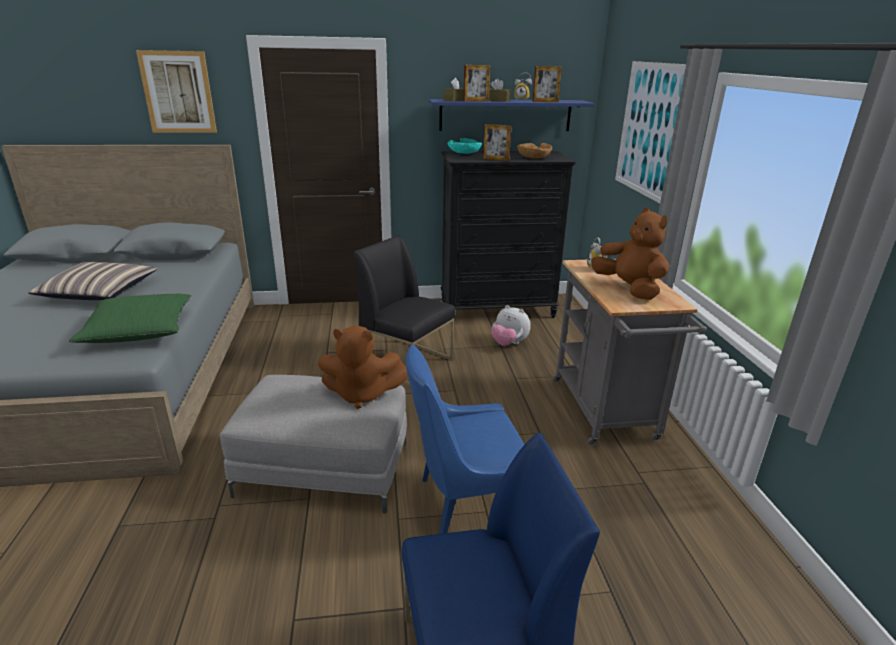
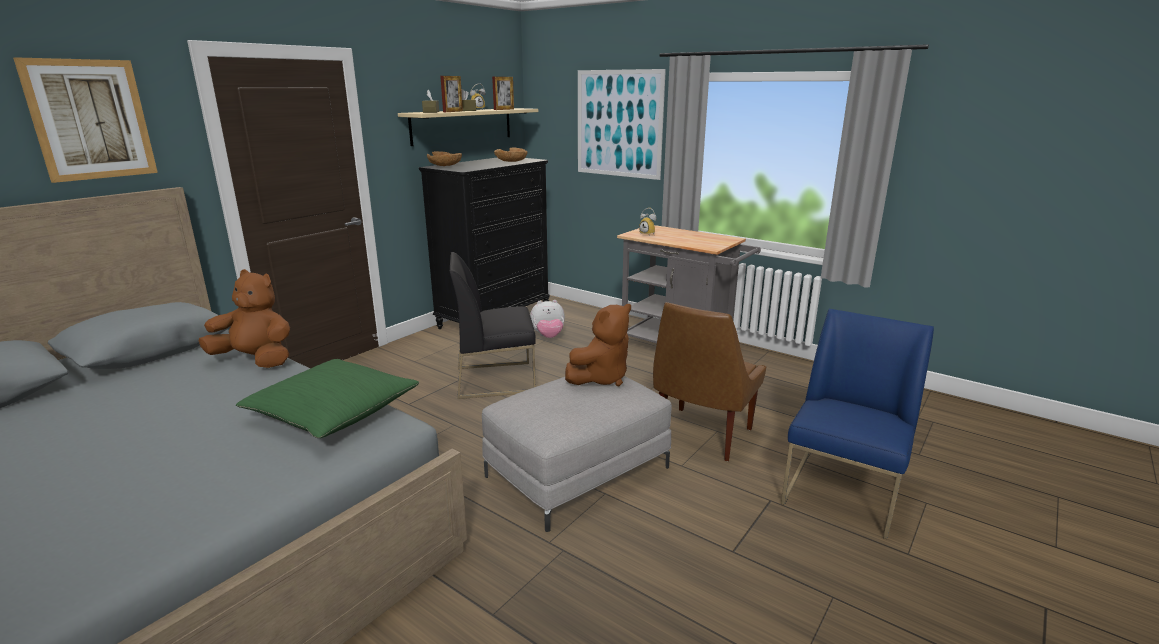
camera: 45 degrees left, 5 degrees down
pillow [28,262,157,300] -> none
blue chair [405,344,524,534] -> brown chair [653,302,766,461]
blue shelf [428,99,594,131] -> beige shelf [398,108,538,146]
turquoise bowl [447,138,482,154] -> brown bowl [427,151,462,166]
picture frame [483,124,511,161] -> none
brown plush toy [592,208,669,300] -> brown plush toy moved to [198,269,290,368]

